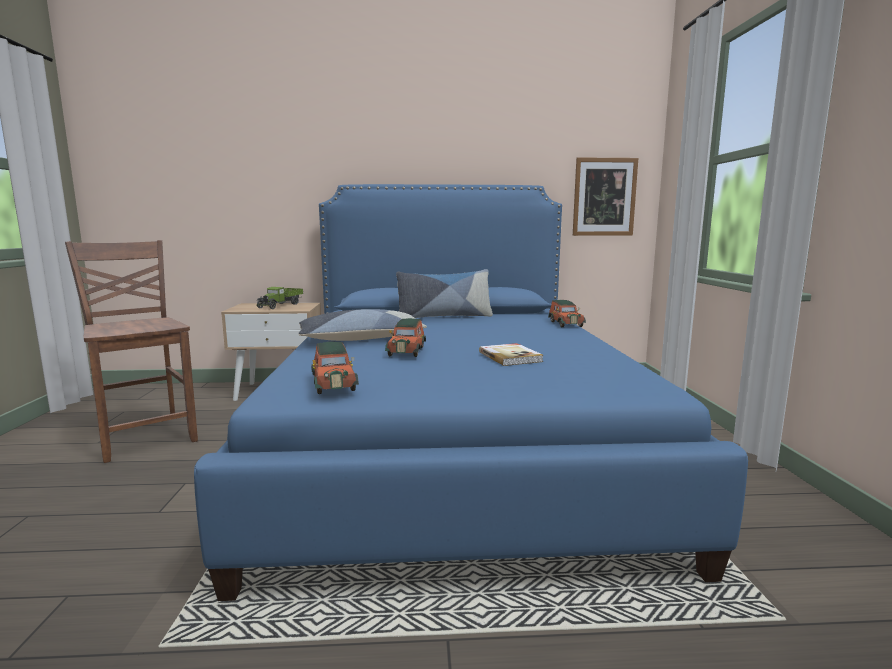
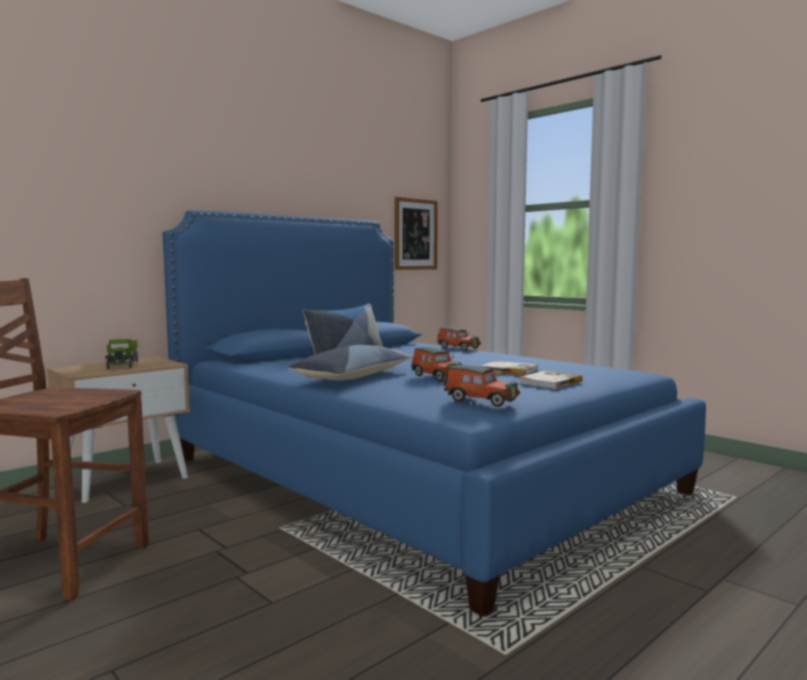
camera: 40 degrees left, 5 degrees down
none -> book [518,371,583,389]

